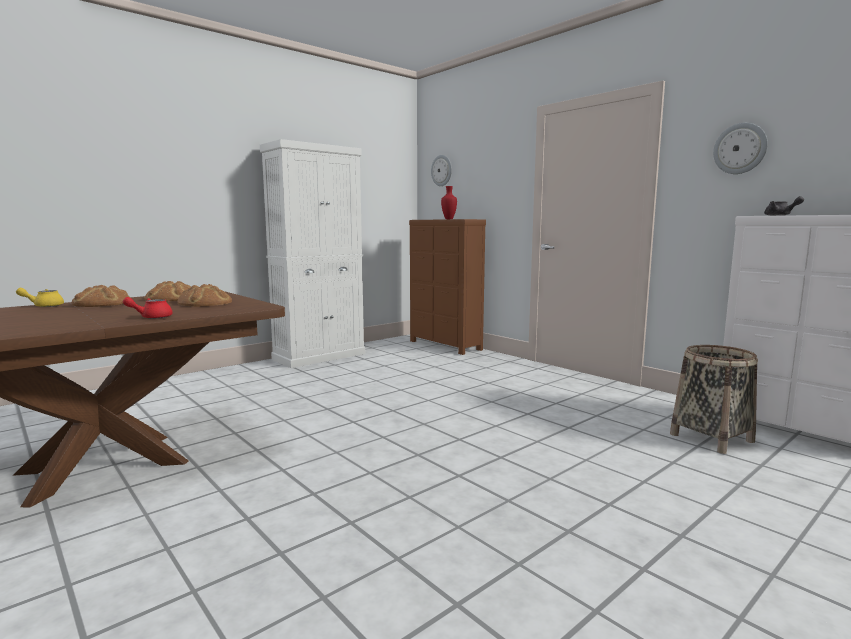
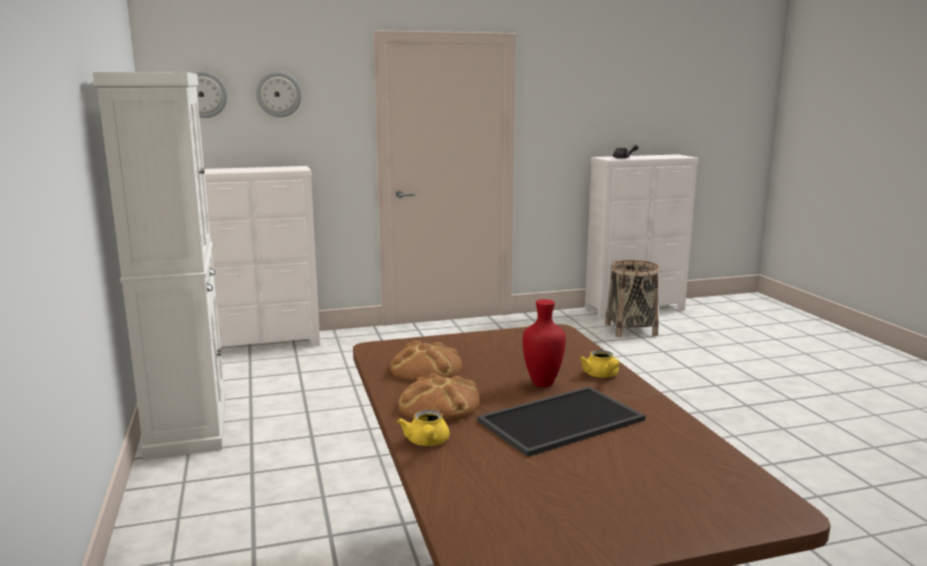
camera: 65 degrees left, 5 degrees up
red teapot [122,297,173,319] -> yellow teapot [579,350,619,378]
bread [177,284,232,307] -> none
brown dresser [409,219,486,355] -> white dresser [204,166,320,347]
red vase [441,186,457,219] -> red vase moved to [523,299,566,387]
wall clock [713,123,768,174] -> wall clock moved to [256,71,302,117]
none -> tray [477,387,645,457]

